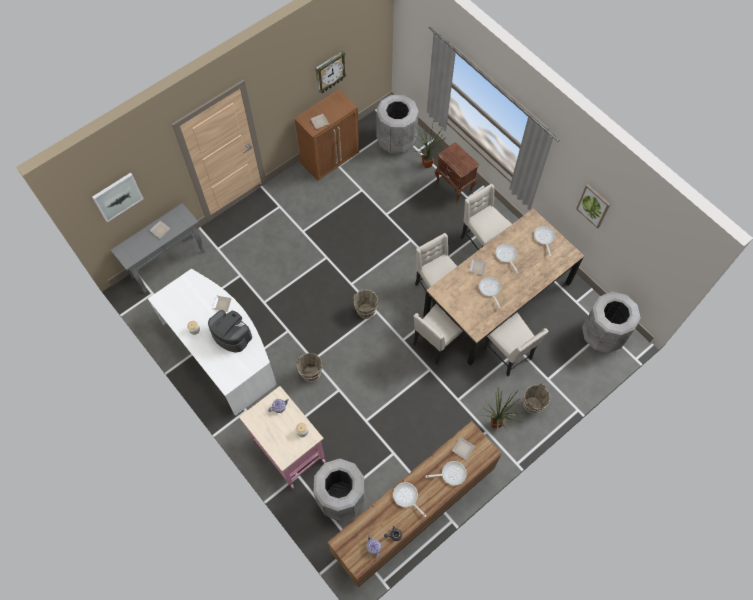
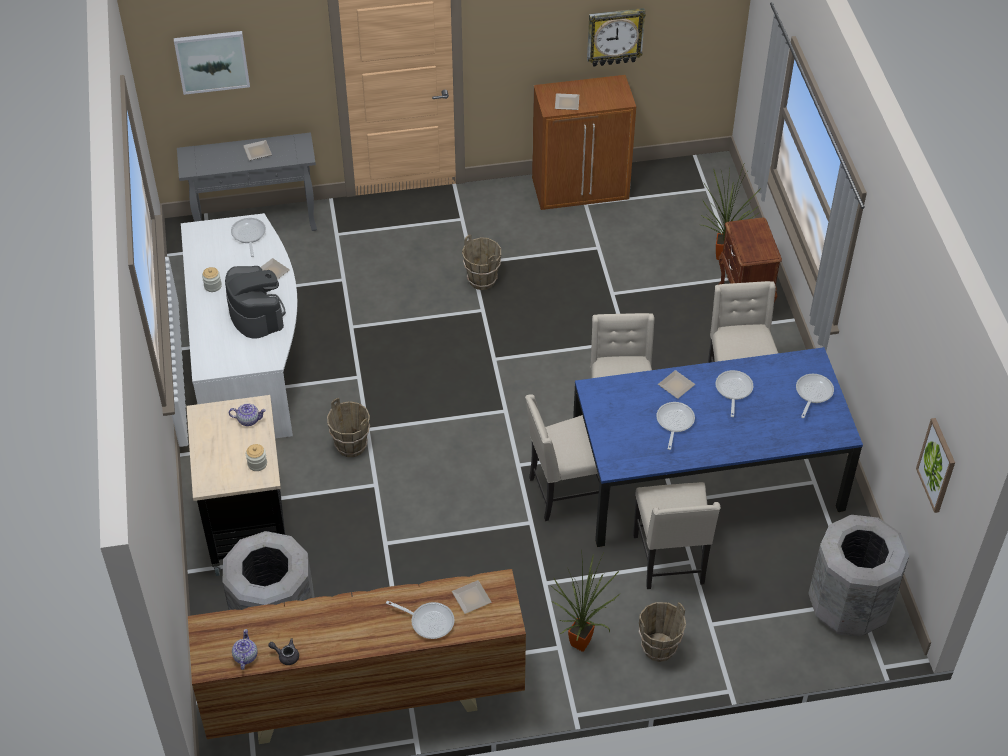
camera: 30 degrees right, 15 degrees down
pink cart [239,386,326,488] -> black cart [186,395,285,576]
brown bucket [353,290,378,319] -> brown bucket moved to [462,234,501,290]
grey trash can [376,95,419,154] -> none
frying pan [393,482,426,517] -> frying pan moved to [231,218,266,257]
brown dining table [423,208,584,366] -> blue dining table [573,347,863,547]
picture [576,184,610,229] -> picture moved to [916,418,955,513]

